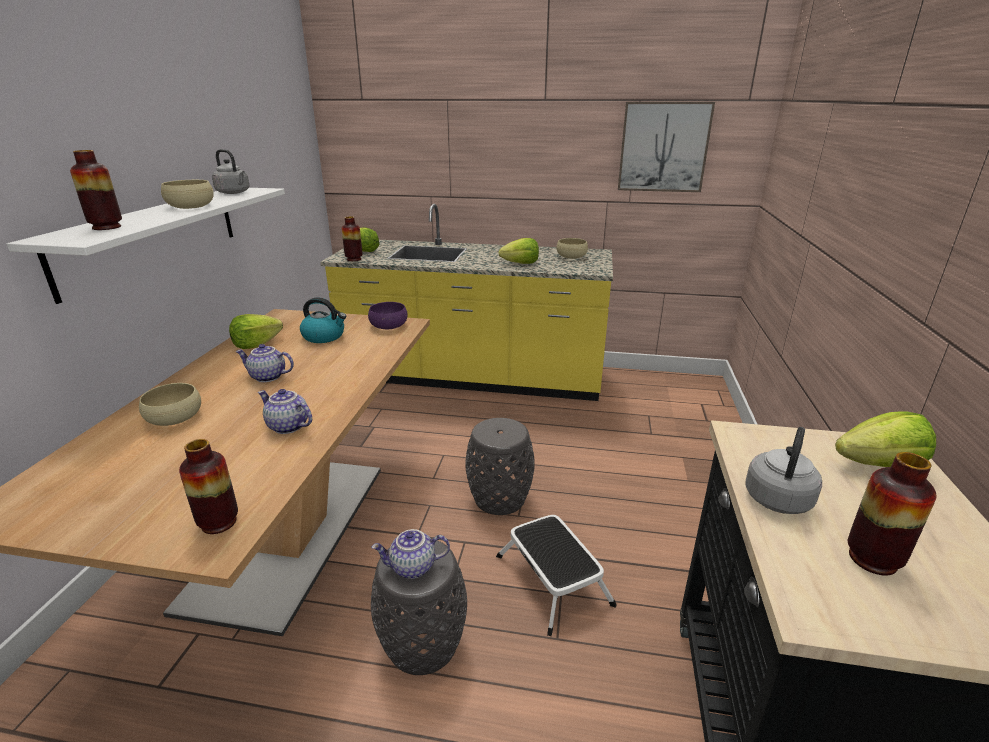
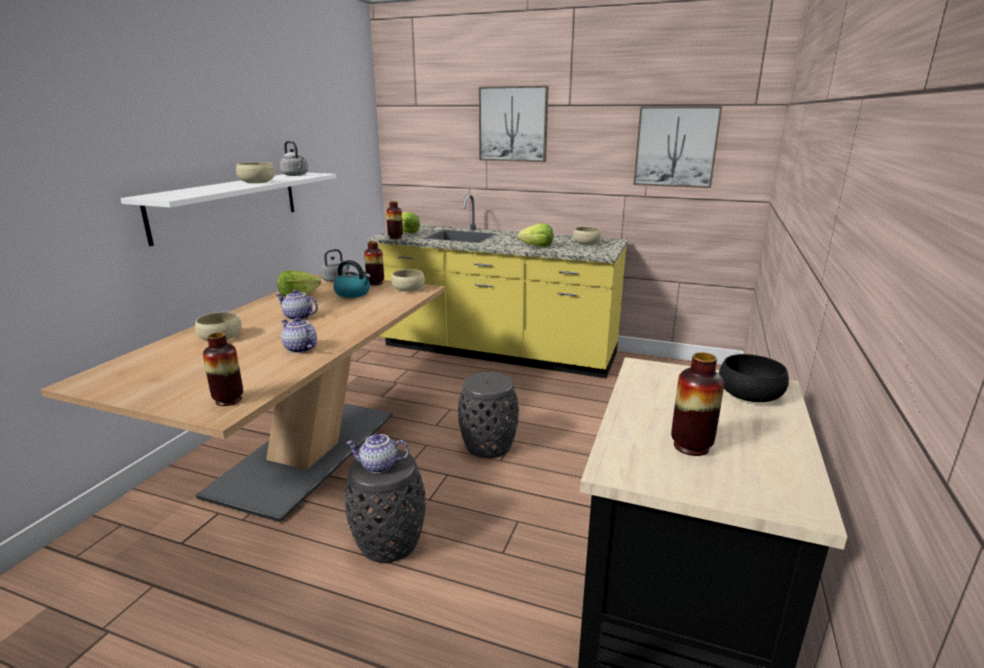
camera: 10 degrees right, 5 degrees down
vase [70,150,122,230] -> vase moved to [364,241,384,285]
purple bowl [368,302,408,329] -> beige bowl [391,269,425,292]
black step ladder [496,515,617,636] -> none
grey kettle [746,427,822,514] -> grey kettle moved to [321,249,350,282]
lettuce [835,411,936,467] -> black bowl [719,354,789,402]
none -> picture [479,86,549,162]

